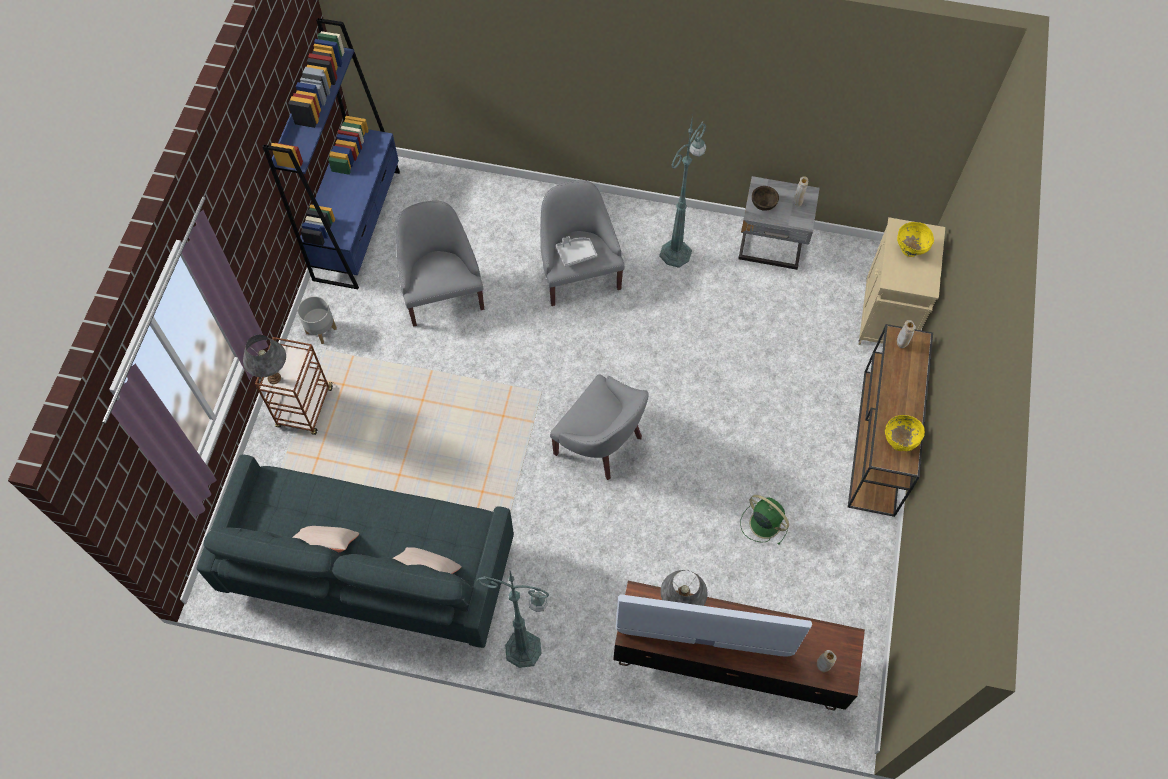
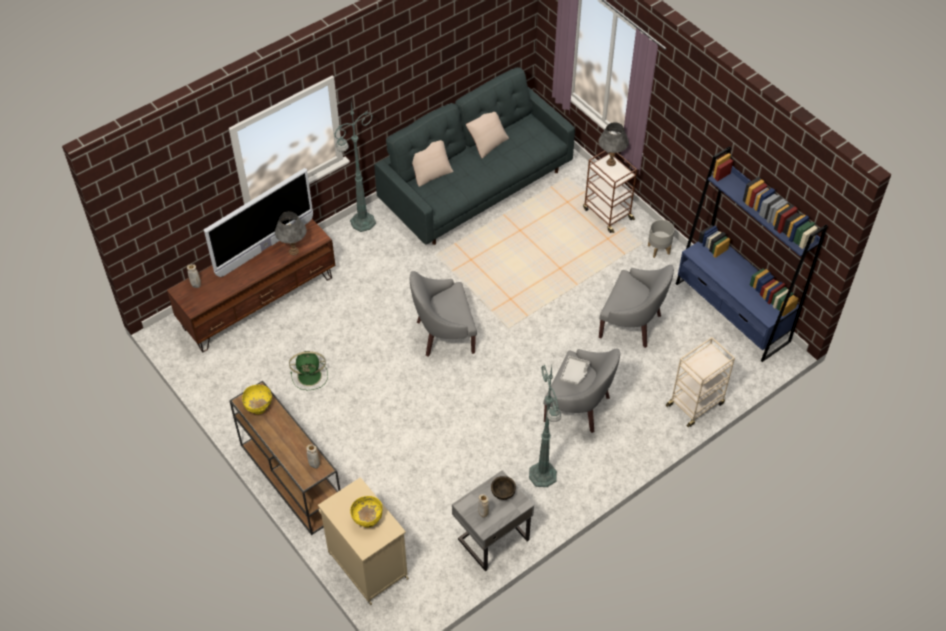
camera: 130 degrees right, 10 degrees down
none -> beige cart [666,337,735,427]

